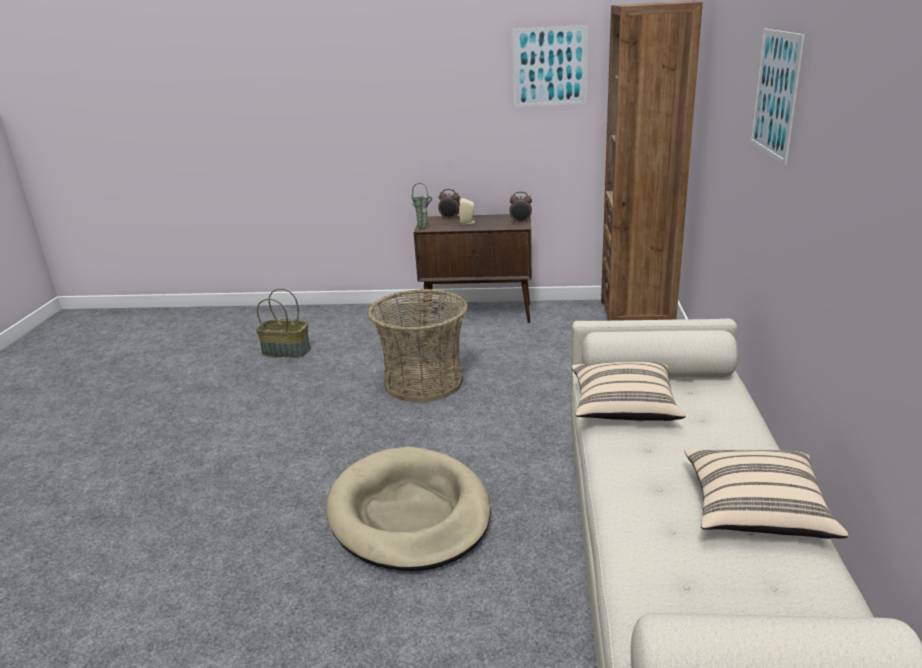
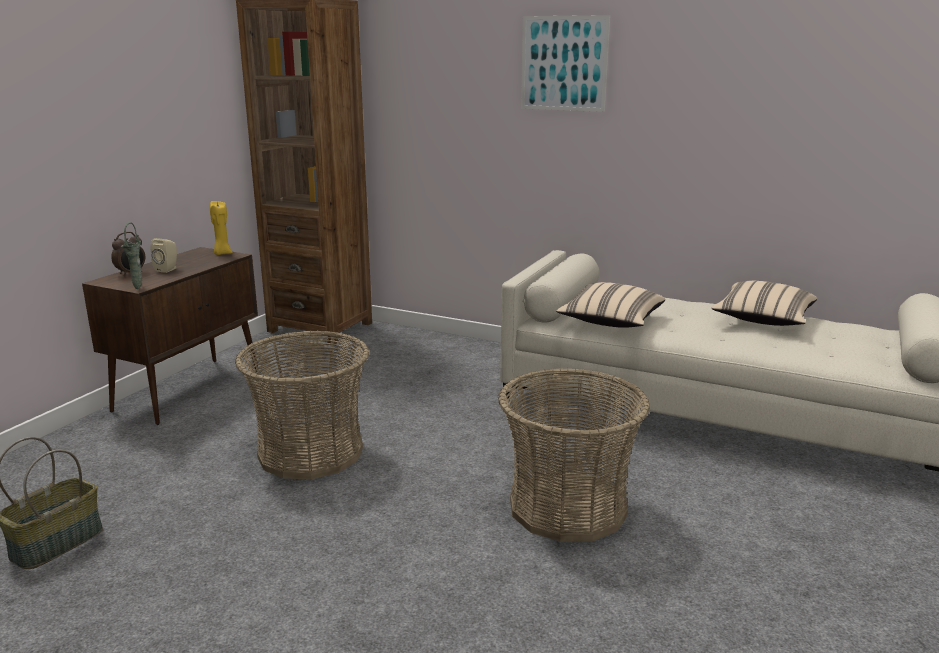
camera: 70 degrees left, 5 degrees down
beige dog bed [326,447,491,571] -> basket [498,368,650,542]
alarm clock [509,192,532,223] -> yellow candle [210,201,233,255]
picture [513,25,589,107] -> none

